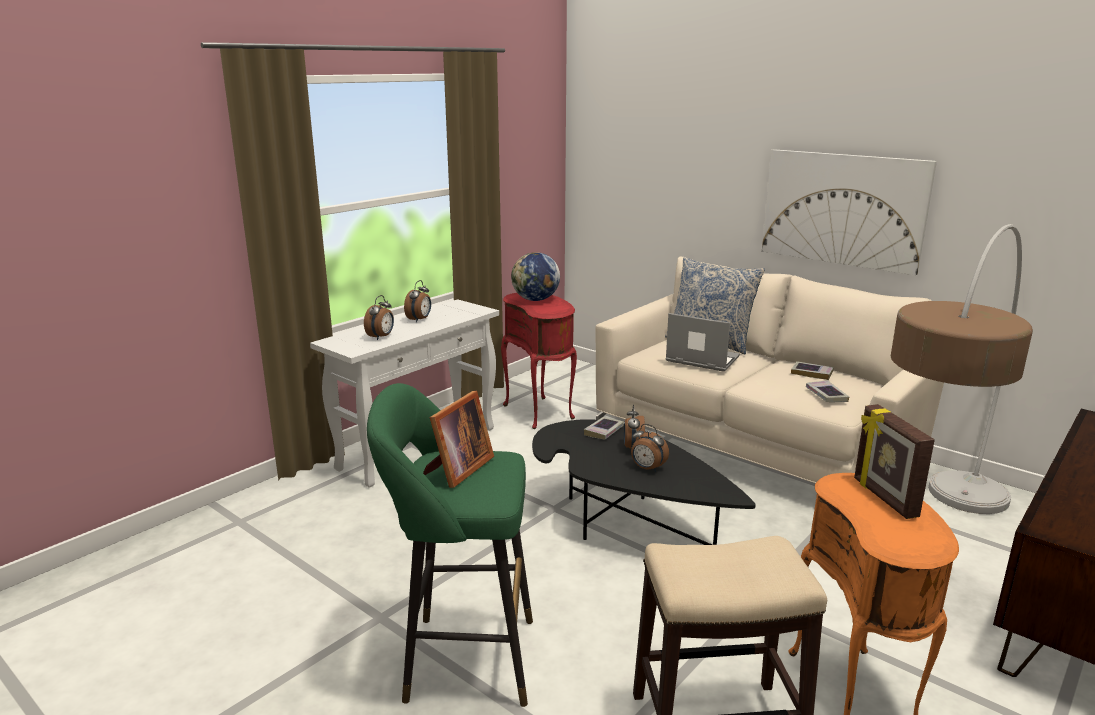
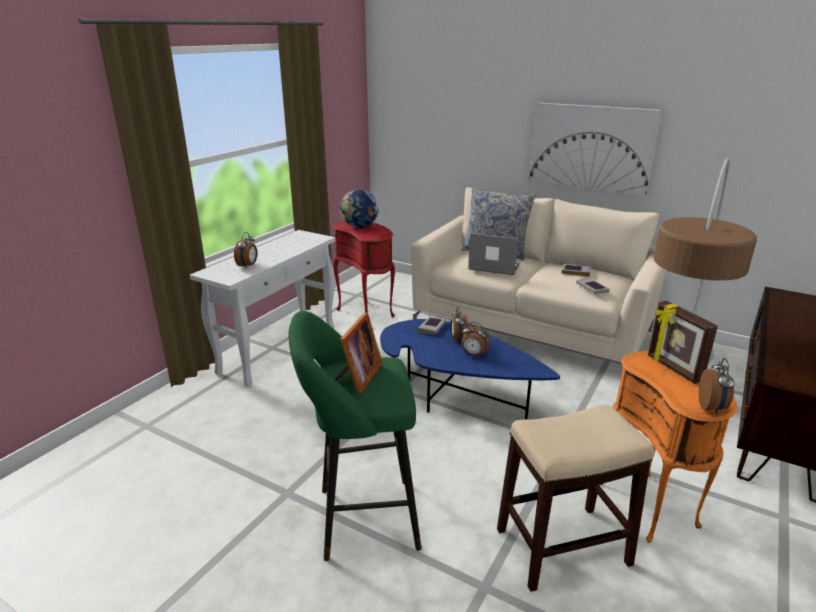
camera: 10 degrees left, 5 degrees up
alarm clock [404,280,431,322] -> alarm clock moved to [699,358,735,414]
black coffee table [532,419,755,545] -> blue coffee table [380,319,560,419]

